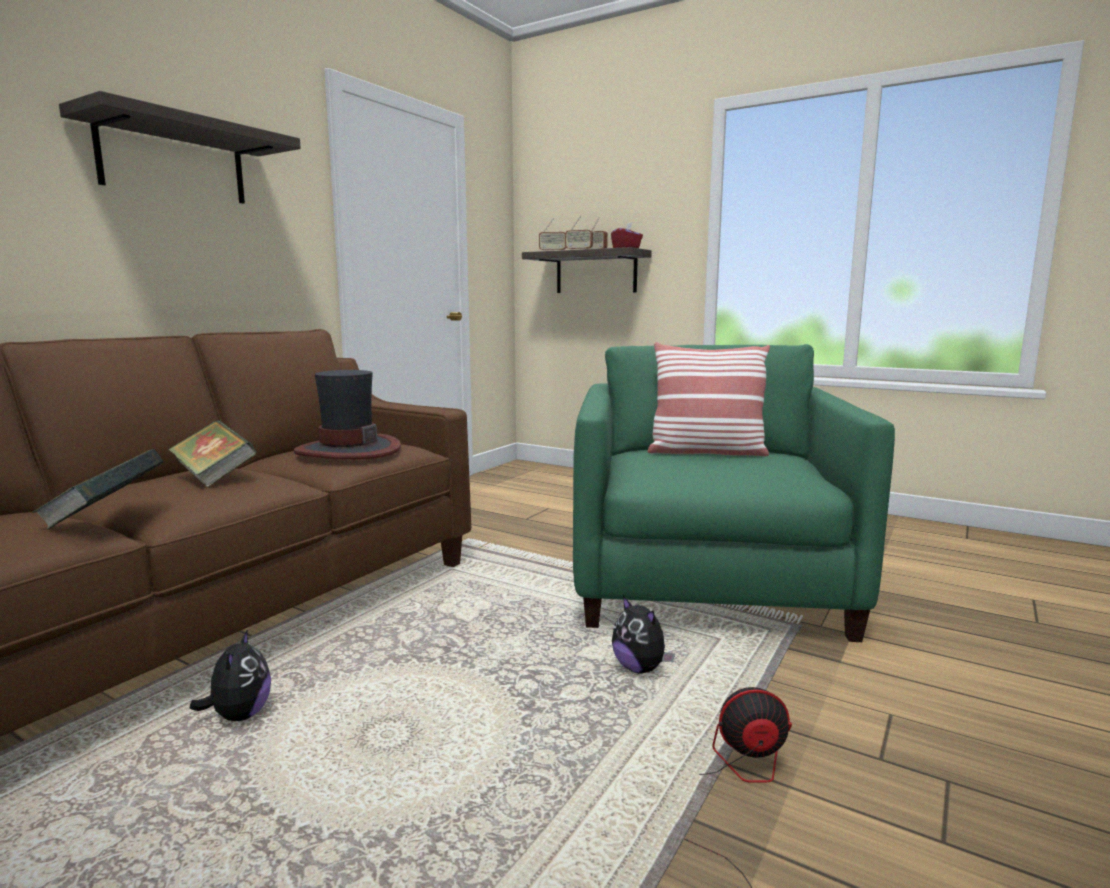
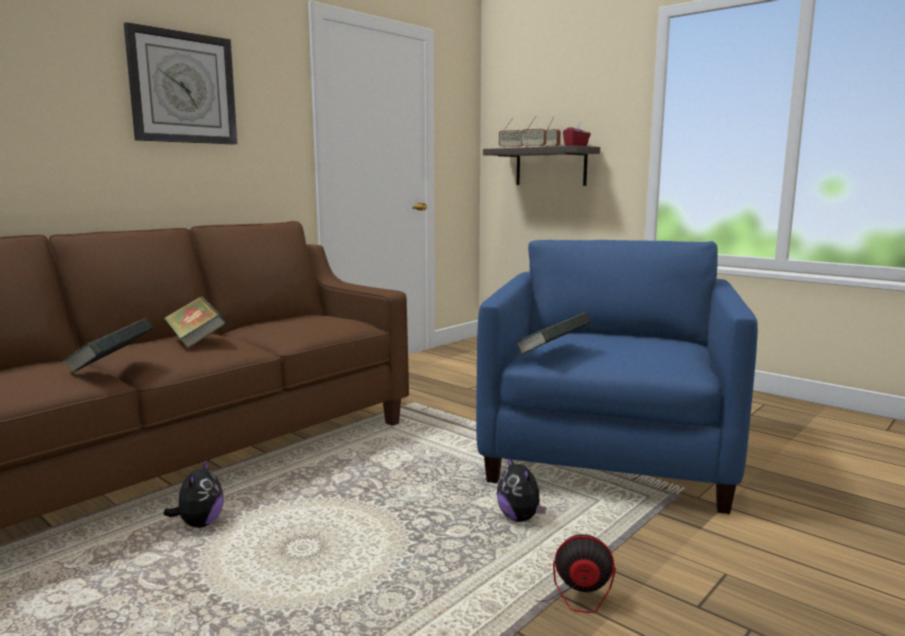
camera: 10 degrees right, 0 degrees up
shelf [59,91,301,204] -> wall clock [124,22,237,145]
hat [294,370,401,460] -> none
green armchair [573,344,895,642] -> blue armchair [476,240,758,514]
pillow [647,342,770,456] -> none
none -> book [515,312,591,355]

